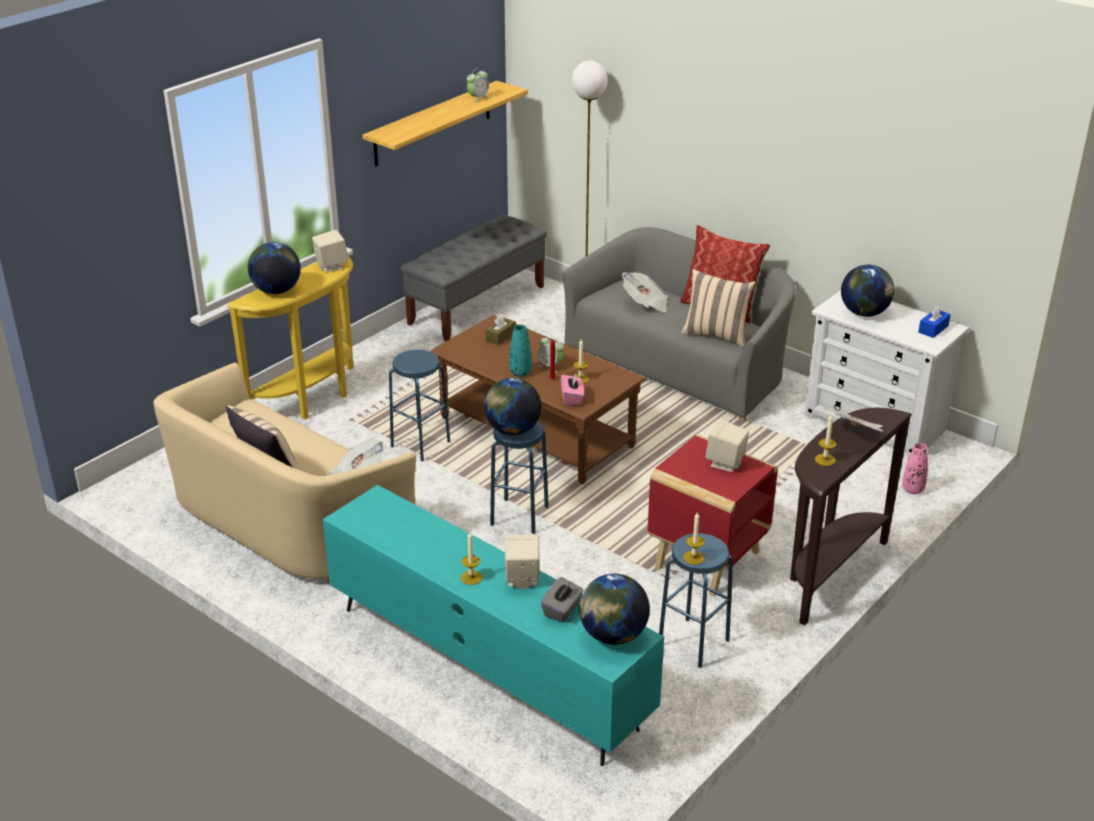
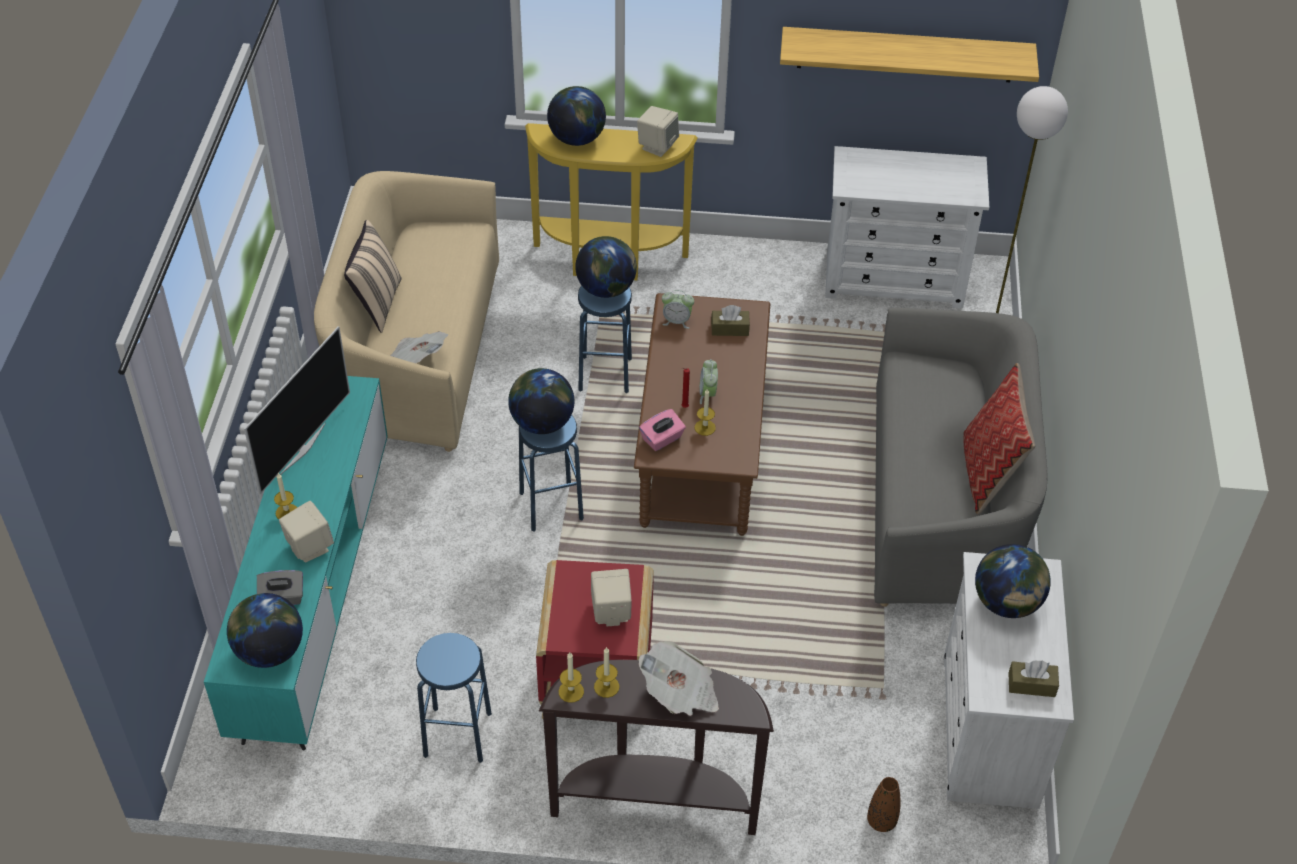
camera: 55 degrees right, 15 degrees up
grey bench [400,215,547,341] -> white dresser [825,146,989,308]
alarm clock [467,68,490,103] -> alarm clock moved to [662,290,694,329]
turquoise vase [509,325,532,377] -> none
newspaper [622,272,668,312] -> none
beige pillow [681,269,756,347] -> none
candle [683,512,705,565] -> candle moved to [558,652,584,703]
pink vase [902,443,928,494] -> brown vase [867,777,900,832]
blue tissue box [918,304,951,338] -> brown tissue box [1009,660,1059,697]
none -> television [244,326,350,494]
none -> globe [575,236,637,298]

